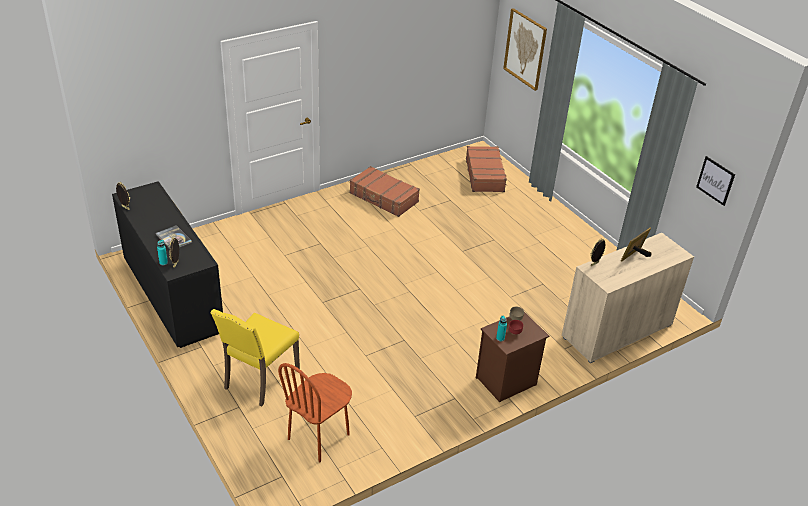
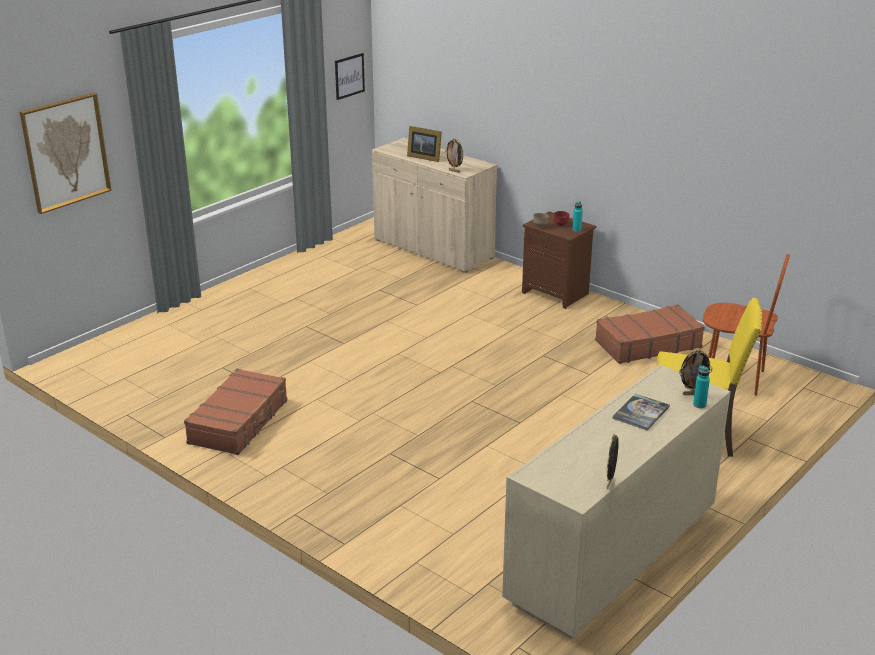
camera: 105 degrees left, 10 degrees down
black dresser [112,181,223,348] -> beige dresser [502,365,731,639]
brown suitcase [466,146,507,192] -> brown suitcase moved to [595,305,705,364]

